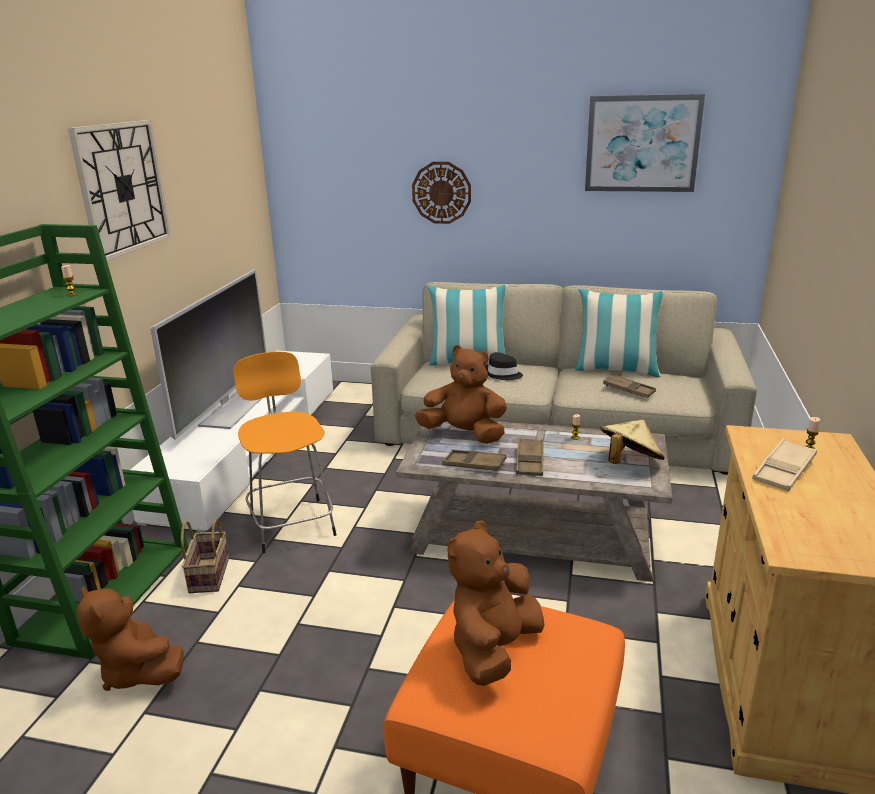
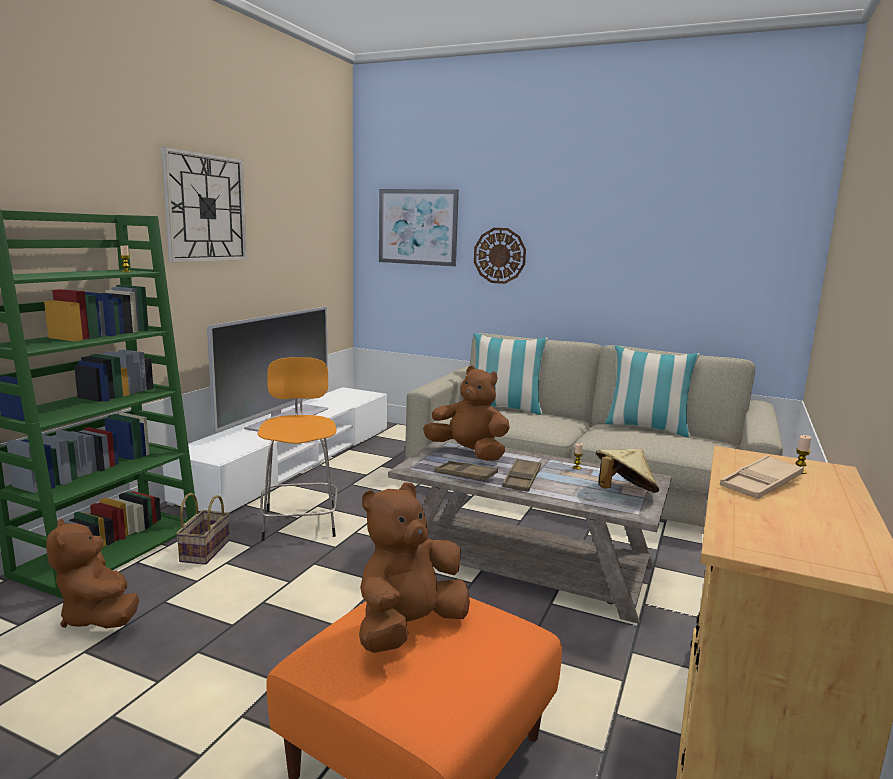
camera: 10 degrees right, 10 degrees down
black hat [485,352,523,380] -> none
picture [585,94,705,192] -> picture moved to [379,189,459,266]
brown tray [603,374,656,398] -> none

